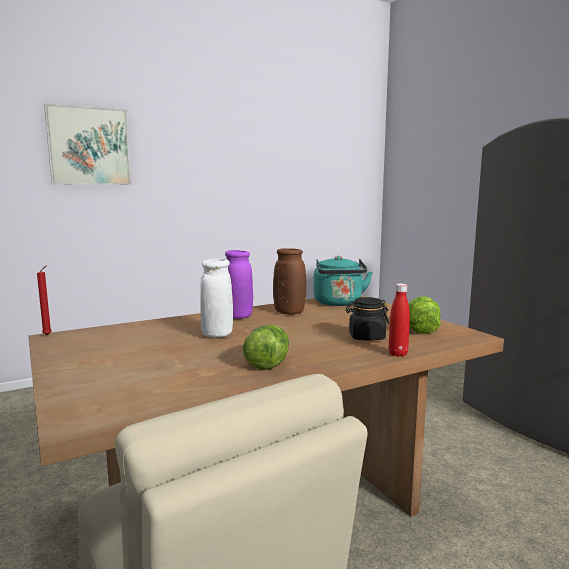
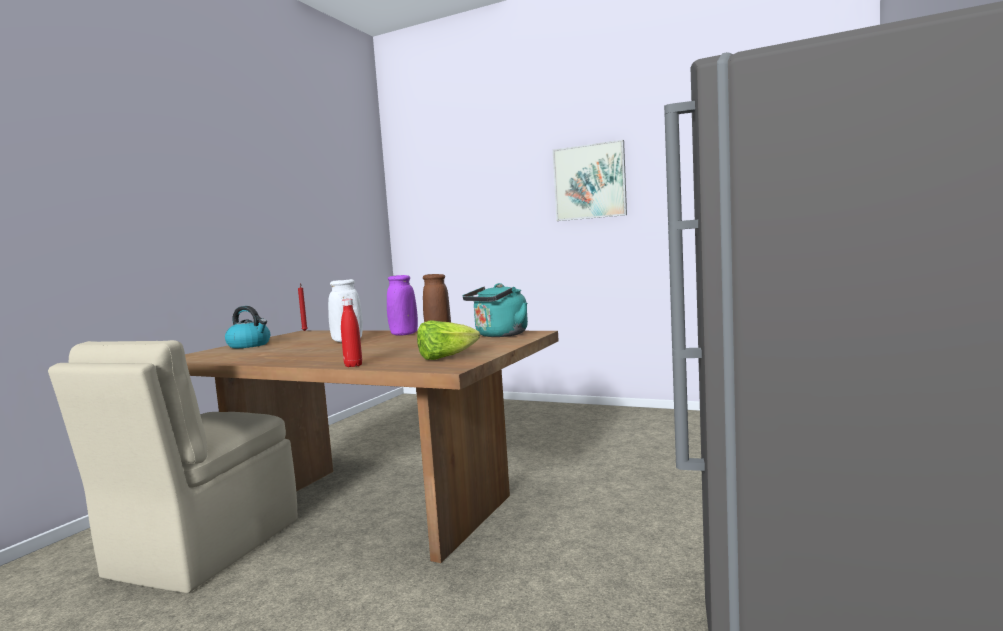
camera: 55 degrees right, 5 degrees down
picture [44,103,131,185] -> picture moved to [553,140,627,221]
lettuce [243,325,289,370] -> none
black jar [345,297,389,341] -> none
none -> kettle [225,306,270,348]

